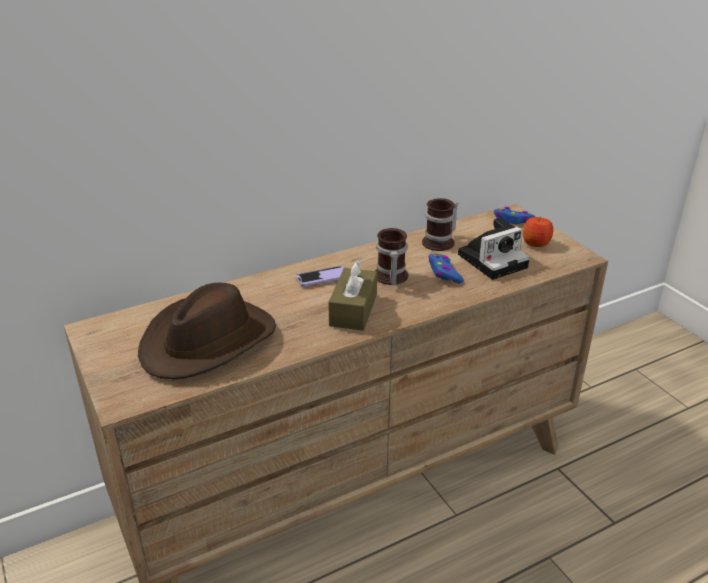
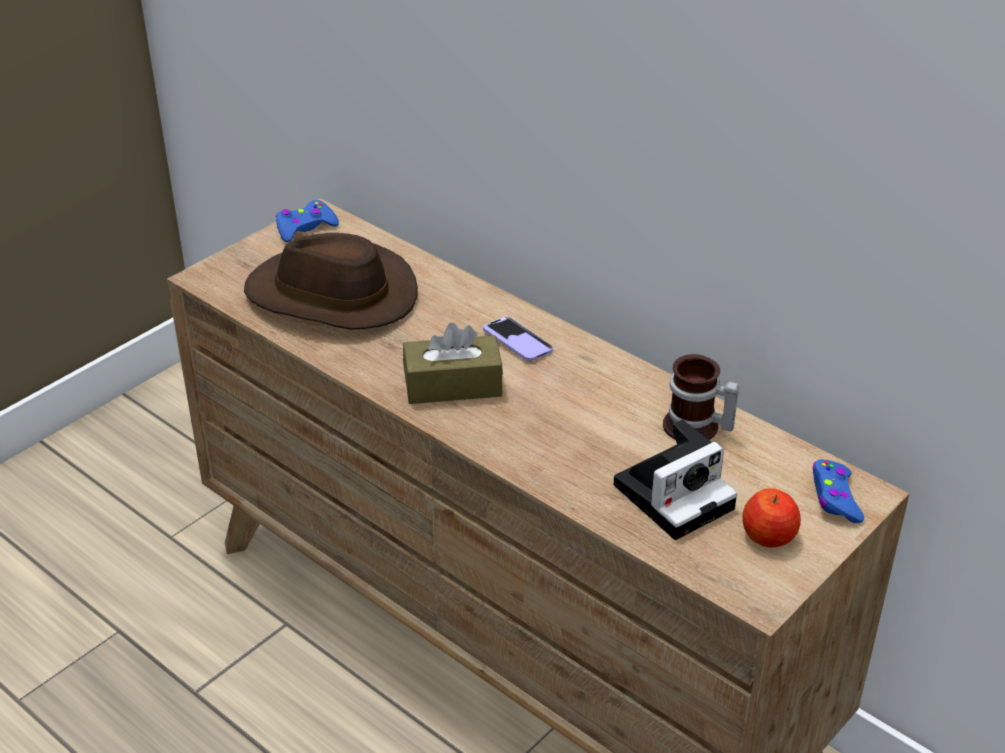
camera: 70 degrees right, 5 degrees up
mug [375,228,408,285] -> none
blue game controller [428,253,464,283] -> blue game controller moved to [276,200,339,242]
camera [458,218,530,280] -> camera turned 75 degrees counterclockwise [614,419,737,540]

